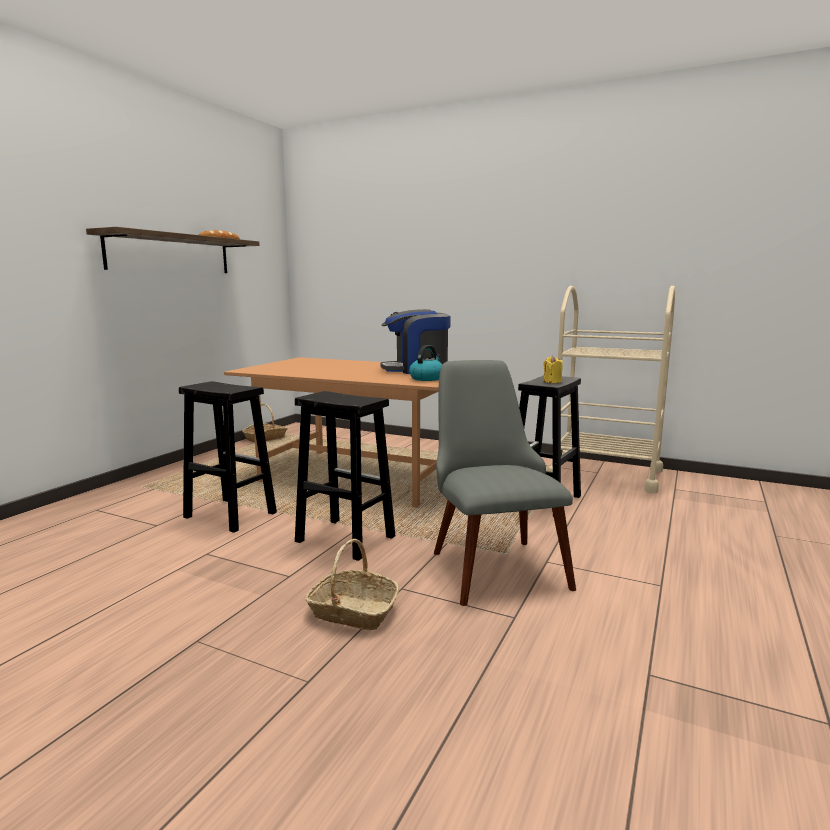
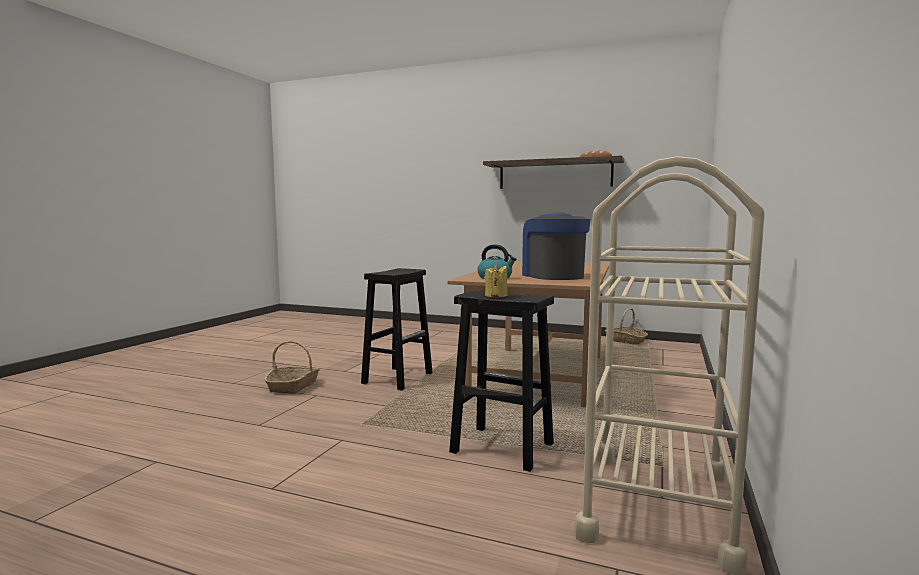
camera: 85 degrees right, 5 degrees down
black stool [179,381,277,533] -> none
grey chair [434,360,576,606] -> none

